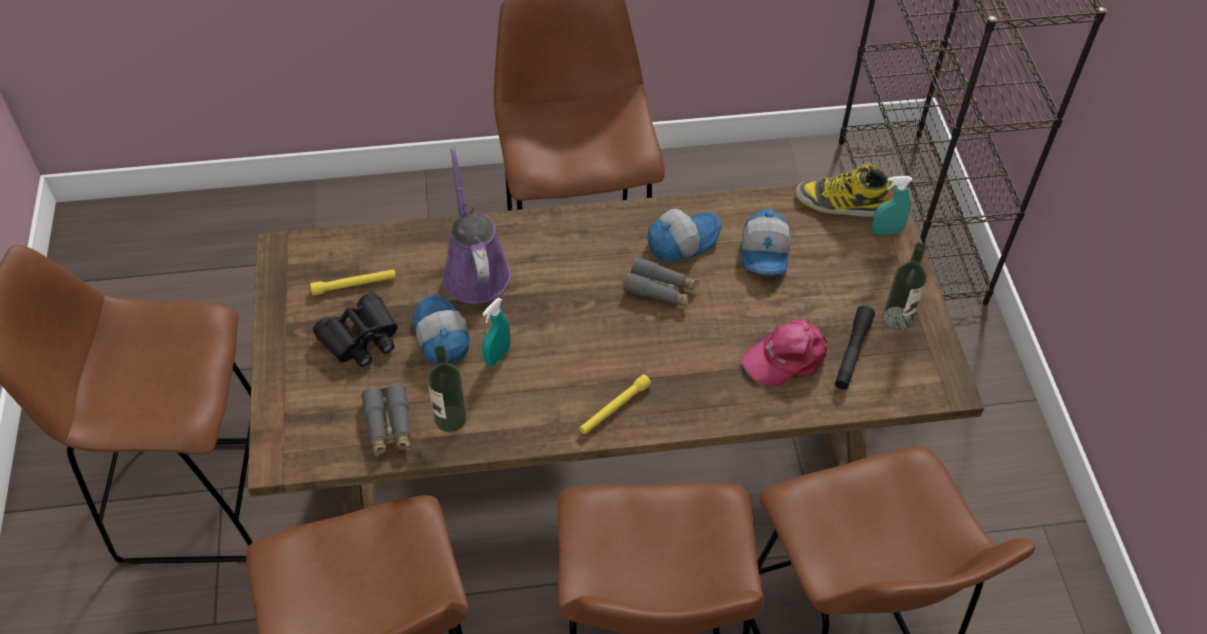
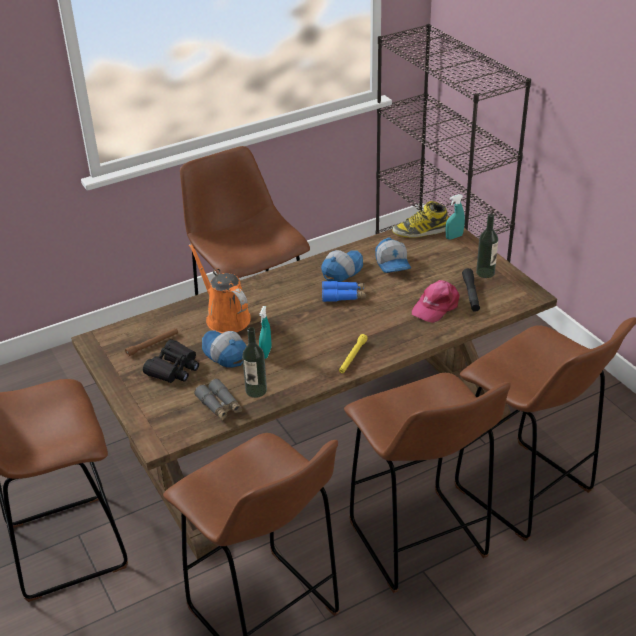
camera: 20 degrees left, 15 degrees down
yellow flashlight [310,269,396,295] -> brown flashlight [125,328,178,357]
purple watering can [443,147,511,304] -> orange watering can [189,244,251,333]
grey binoculars [623,257,699,307] -> blue binoculars [322,281,366,302]

